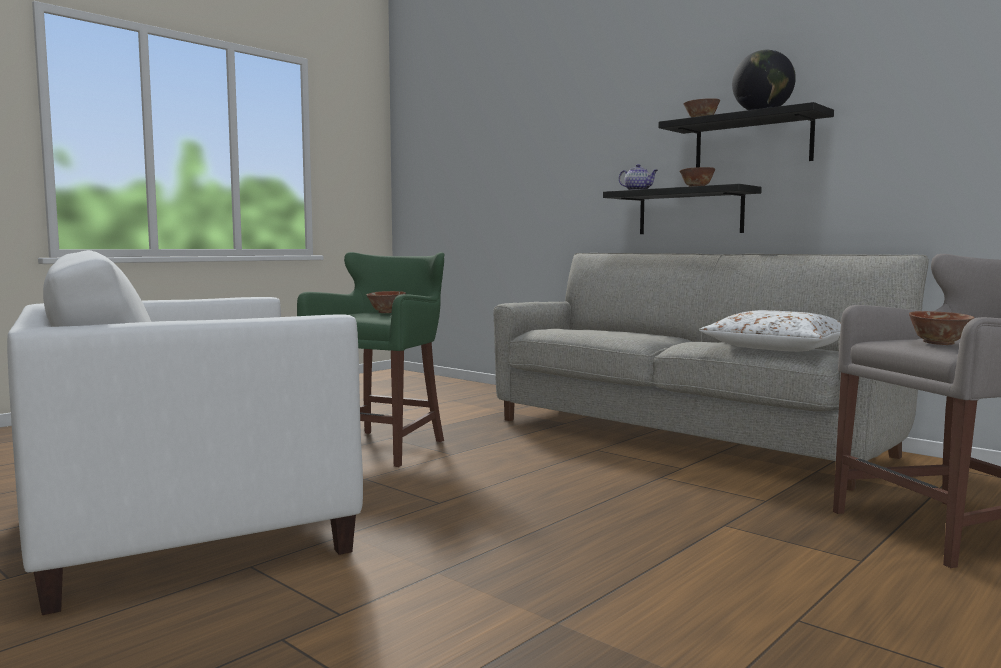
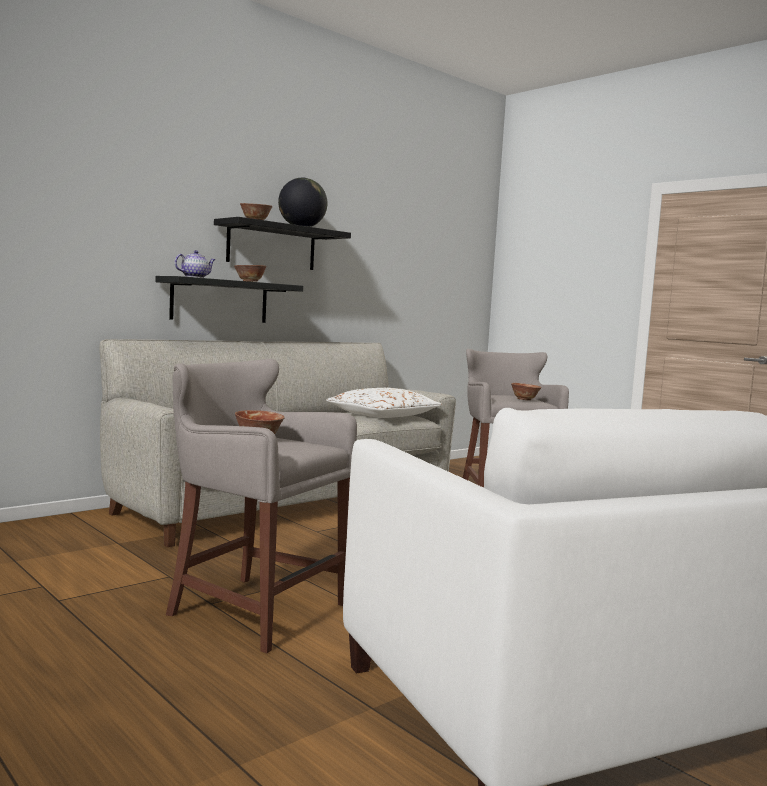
camera: 85 degrees left, 0 degrees up
green stool [297,252,445,467] -> grey stool [166,359,357,653]

